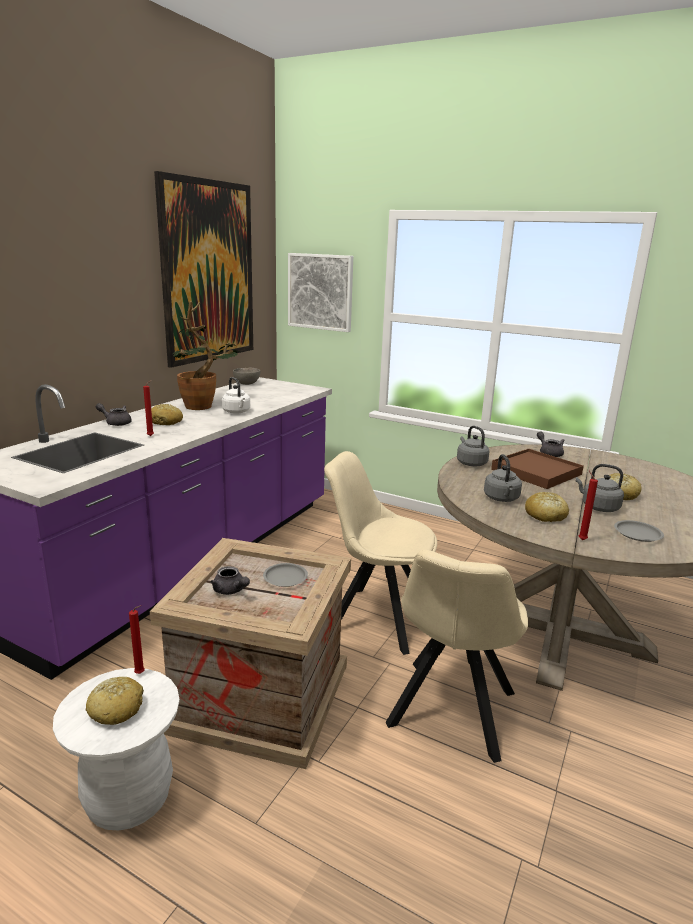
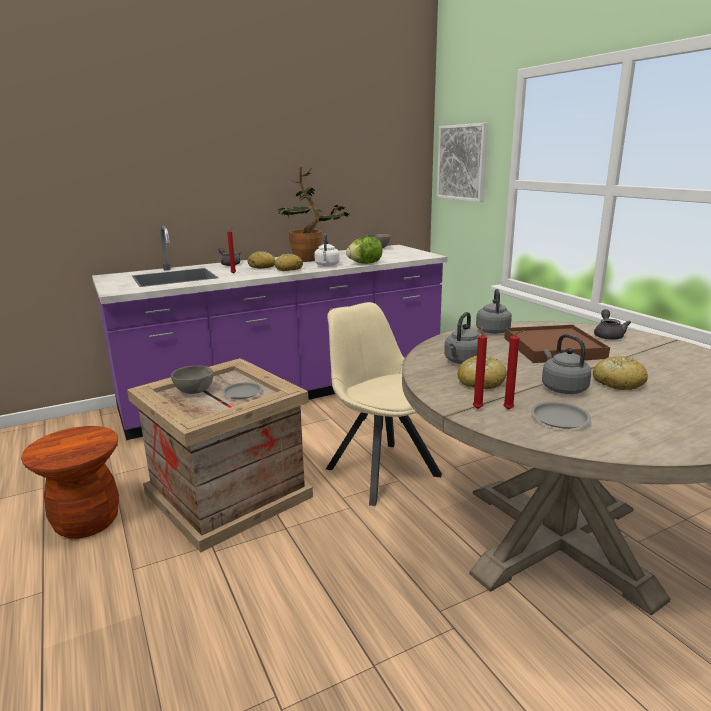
camera: 35 degrees right, 0 degrees up
white stool [53,668,180,831] -> brown stool [21,426,119,539]
bread [85,677,144,725] -> bread moved to [275,254,303,271]
red candle [129,605,145,674] -> red candle moved to [503,330,525,410]
picture [154,171,253,368] -> none
grey teapot [210,566,250,595] -> grey bowl [171,366,213,394]
beige chair [385,550,528,763] -> none
none -> lettuce [346,237,382,264]

